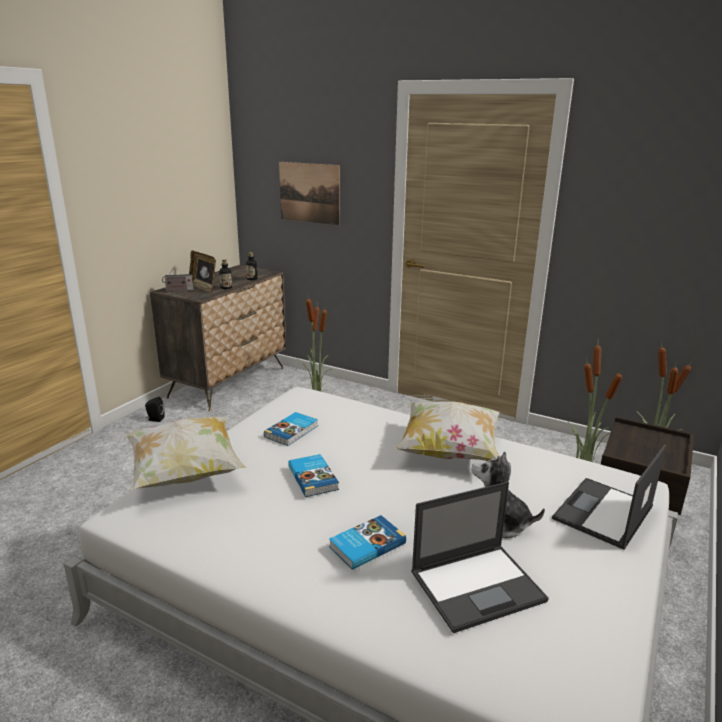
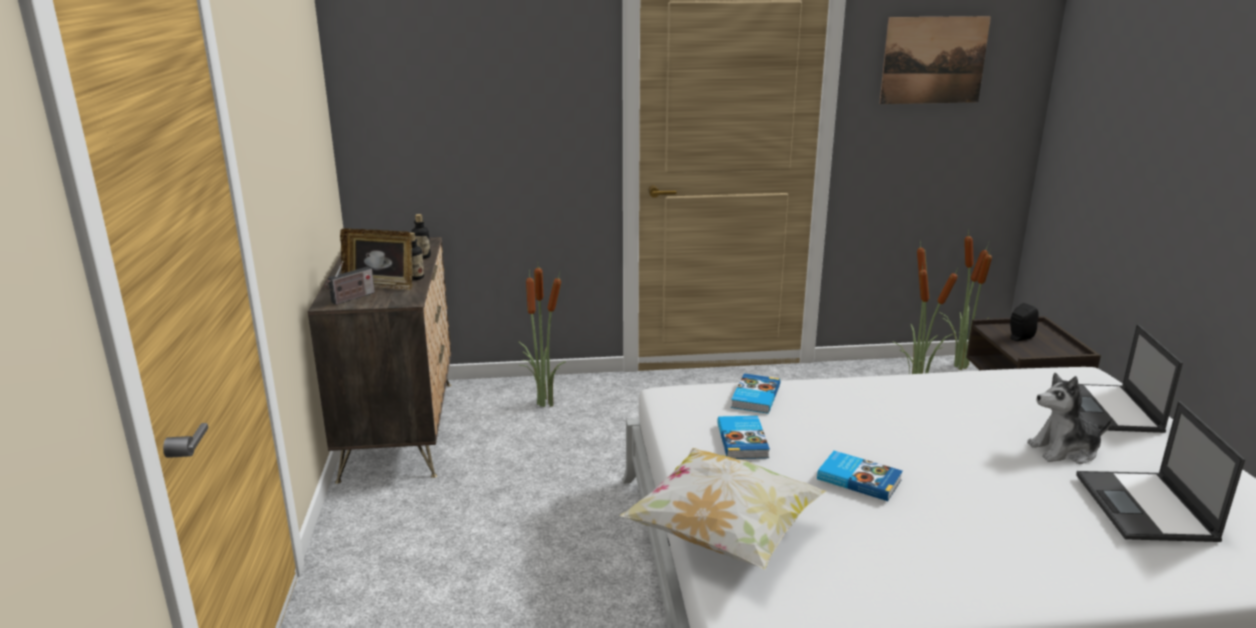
camera: 35 degrees left, 0 degrees up
black speaker [145,397,165,422] -> black speaker moved to [1010,303,1039,341]
picture [279,162,340,226] -> picture moved to [879,16,991,104]
book [329,515,406,570] -> book moved to [731,373,780,414]
pillow [395,401,500,461] -> none
laptop [411,482,549,633] -> laptop turned 150 degrees clockwise [1076,401,1245,542]

